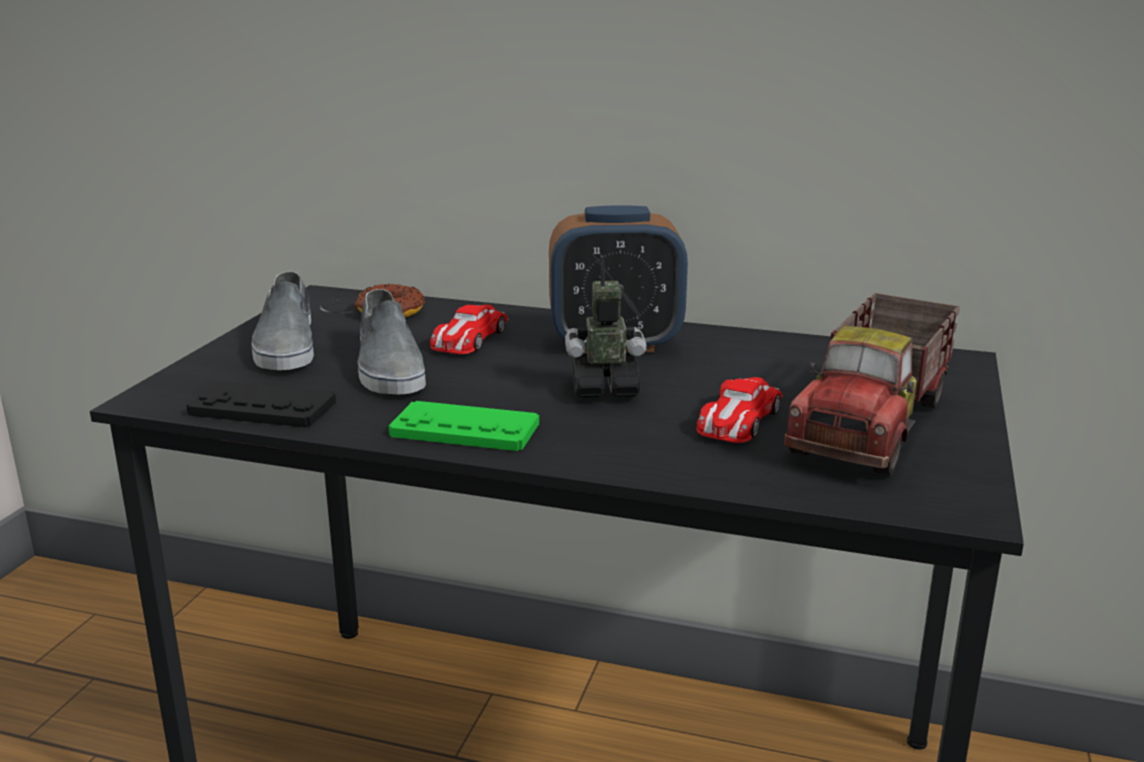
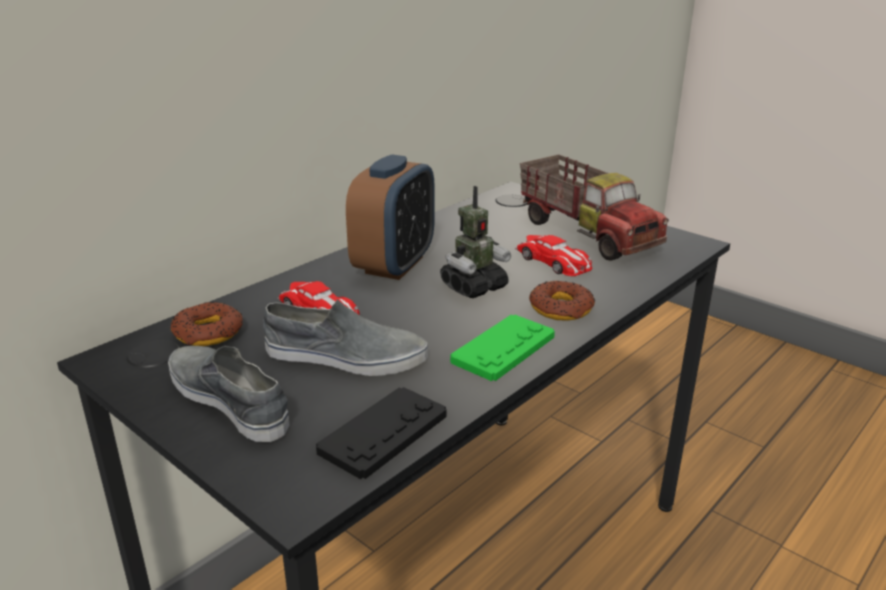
camera: 65 degrees left, 5 degrees up
grey shoe [251,272,314,370] -> grey shoe turned 150 degrees counterclockwise [168,346,289,442]
toy robot [565,255,647,398] -> toy robot turned 150 degrees counterclockwise [440,186,511,298]
none -> donut [529,281,595,321]

